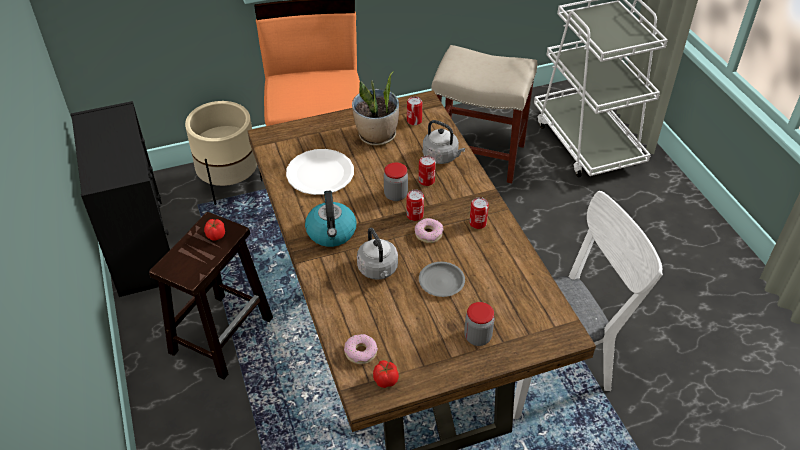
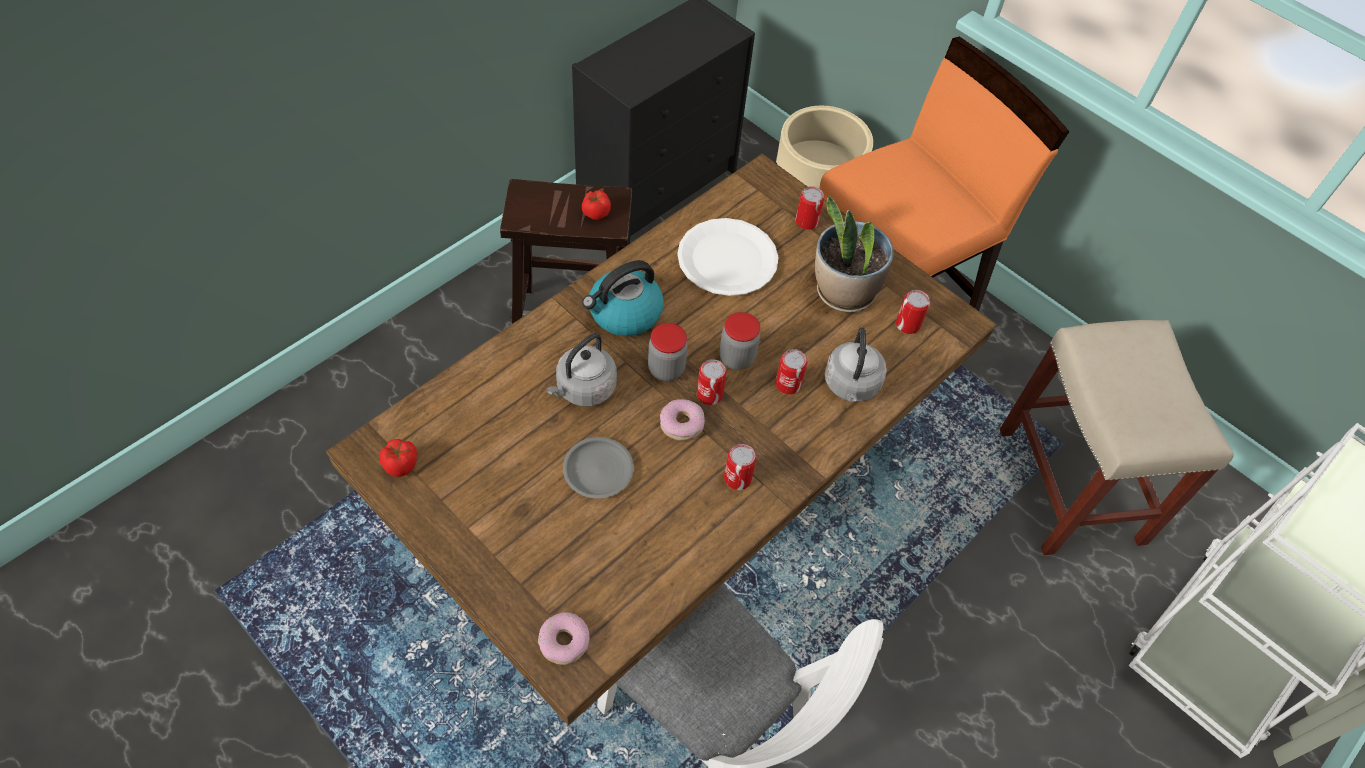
camera: 60 degrees right, 10 degrees up
donut [344,334,378,364] -> donut moved to [538,612,590,665]
jar [464,302,494,346] -> jar moved to [648,323,688,381]
none -> can [795,186,825,230]

